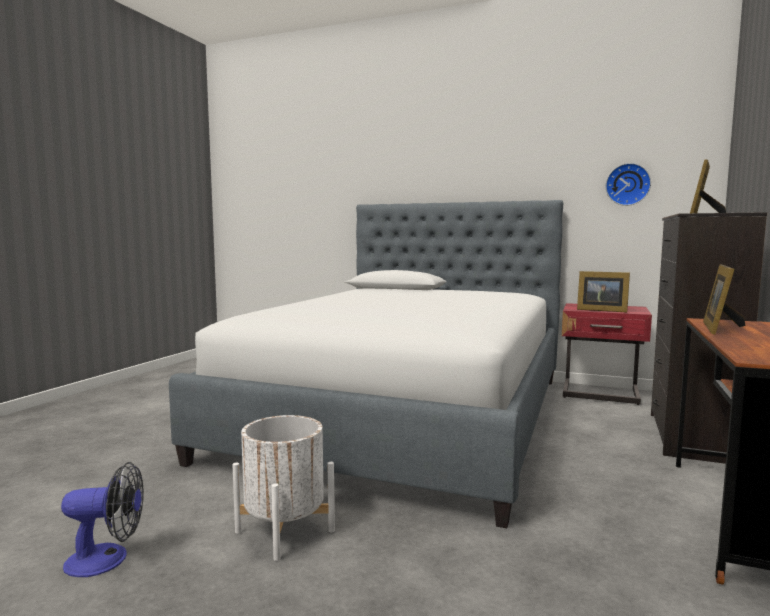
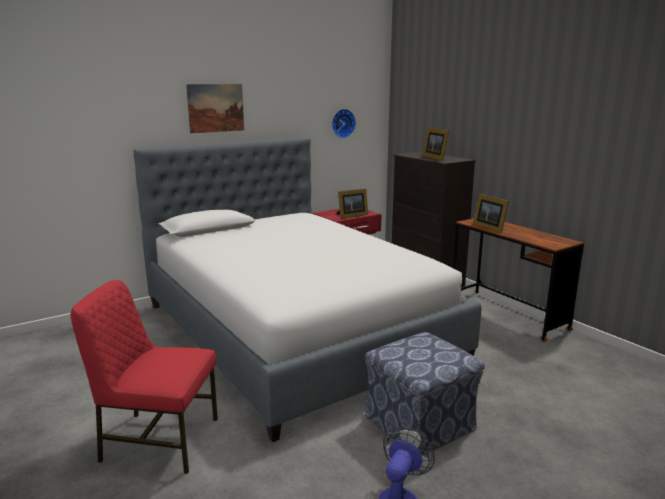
camera: 55 degrees left, 10 degrees up
white planter [232,415,335,561] -> ottoman [365,332,485,456]
none -> red chair [71,280,218,474]
none -> picture [186,84,244,133]

